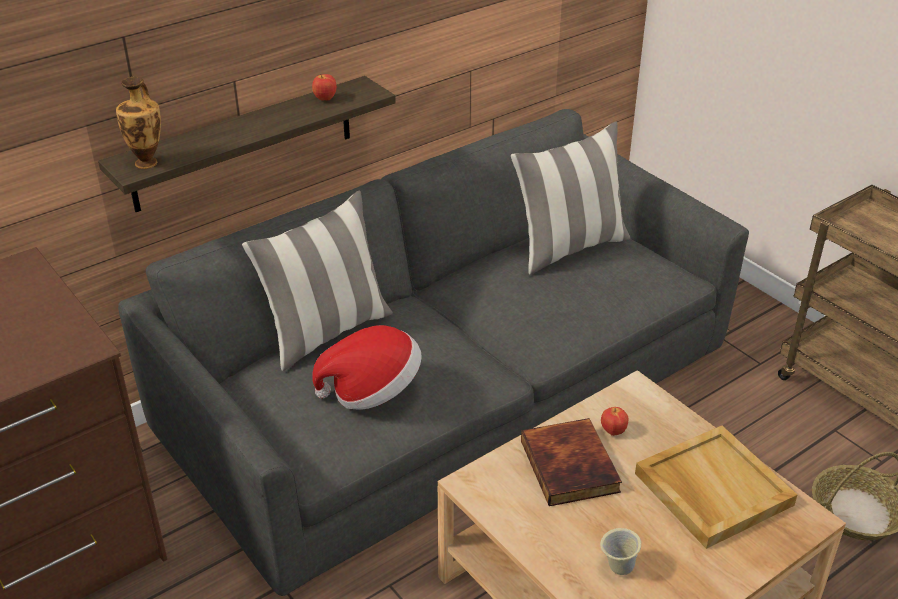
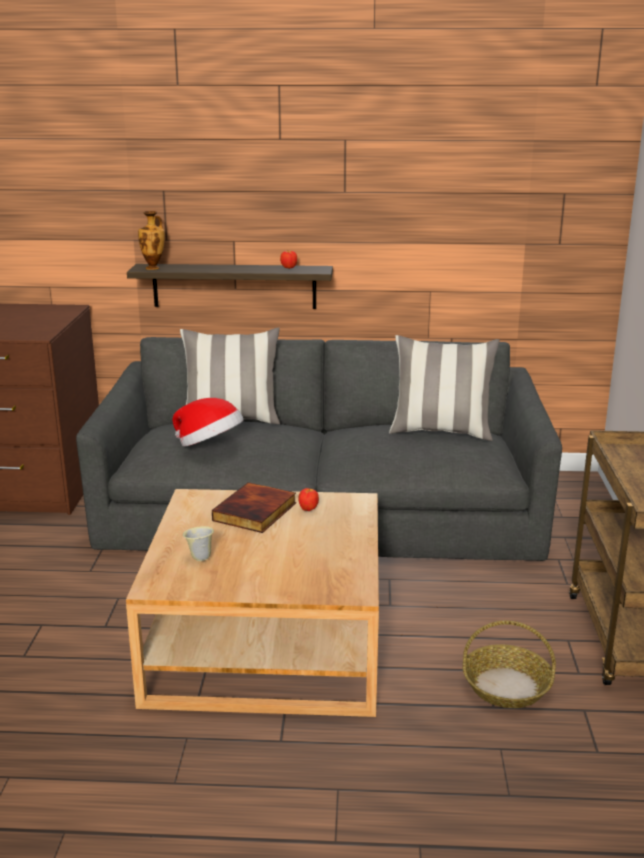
camera: 40 degrees right, 15 degrees down
beige tray [635,425,797,549] -> none

